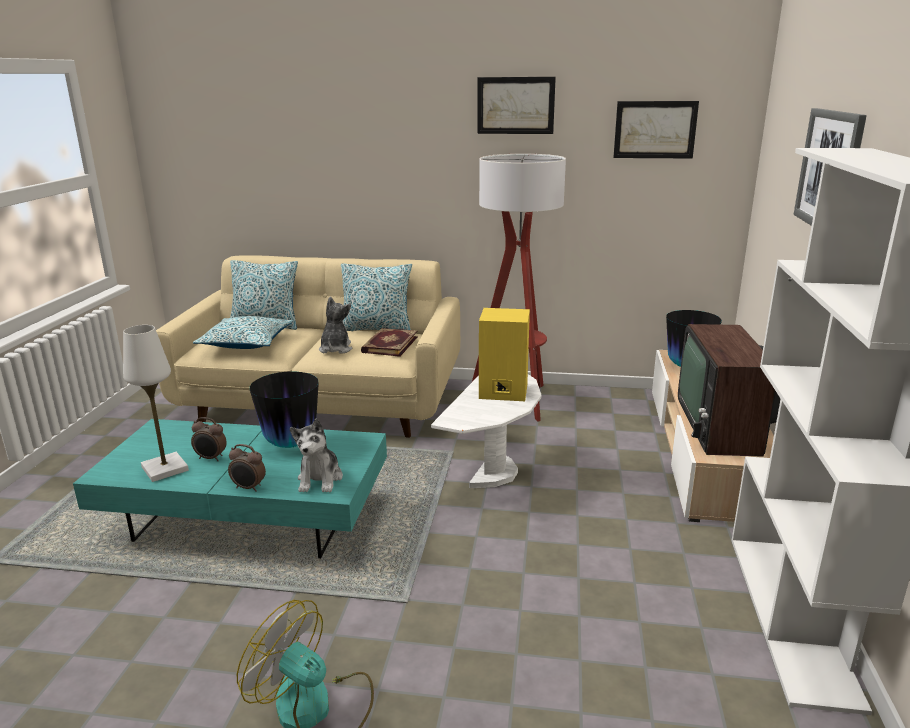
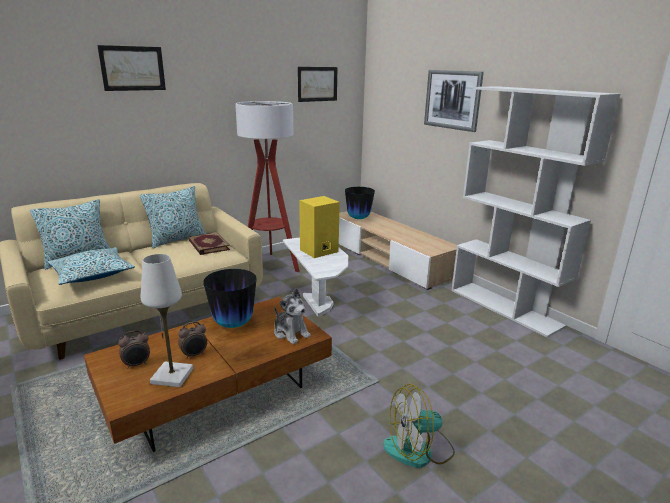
camera: 45 degrees left, 0 degrees up
turquoise coffee table [73,419,387,558] -> brown coffee table [84,297,332,452]
alarm clock [228,444,266,492] -> alarm clock moved to [118,330,150,369]
plush toy [319,297,352,354] -> none
picture [477,77,556,134] -> picture moved to [97,45,166,91]
television [678,324,781,457] -> none

